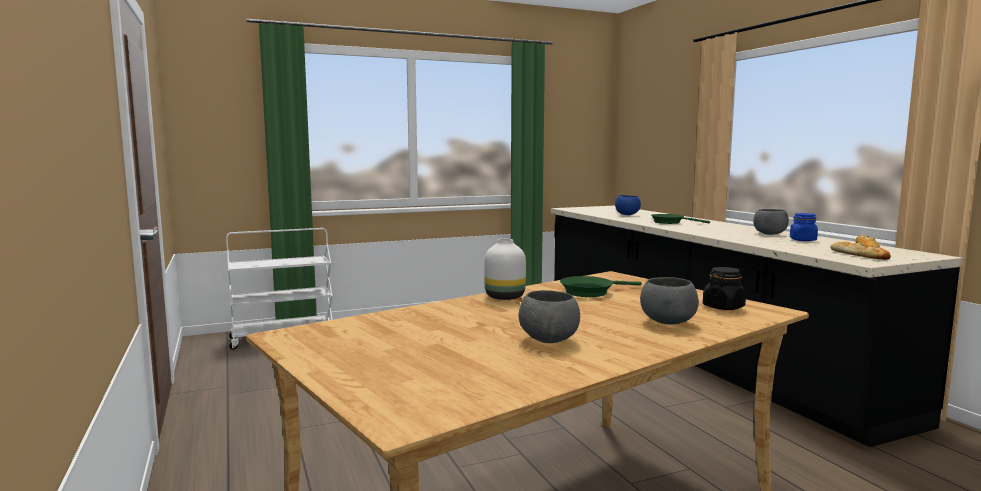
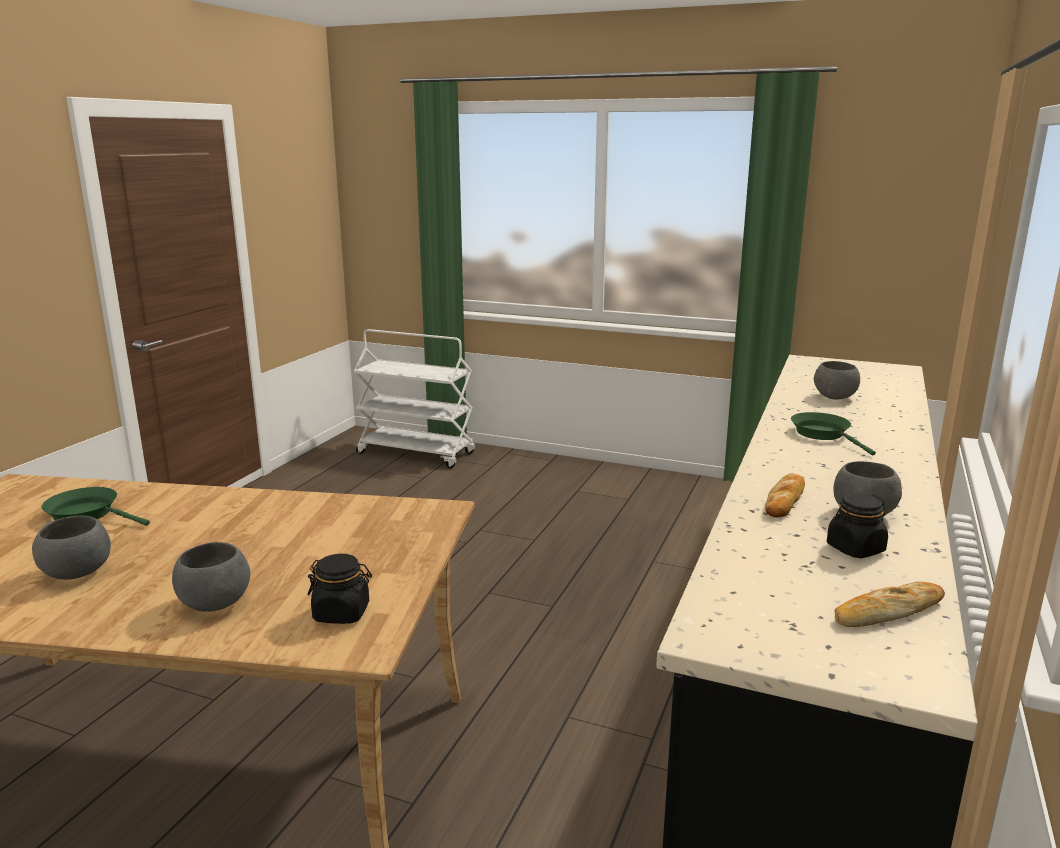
camera: 45 degrees right, 10 degrees up
white vase [484,239,526,300] -> none
green frying pan [560,276,642,297] -> green frying pan moved to [42,487,150,526]
blue bowl [615,195,641,215] -> grey bowl [814,361,860,399]
blue jar [790,213,818,241] -> black jar [827,493,888,558]
bread [831,241,891,260] -> bread moved to [765,473,805,518]

